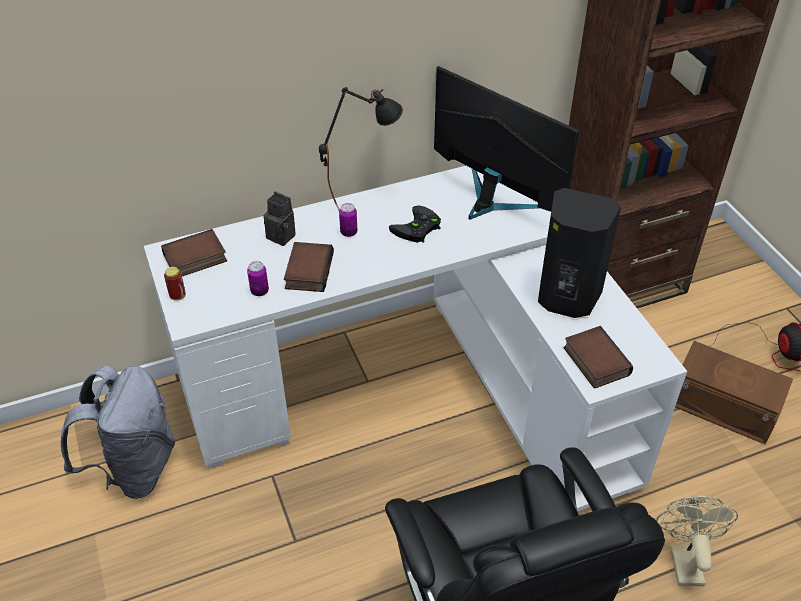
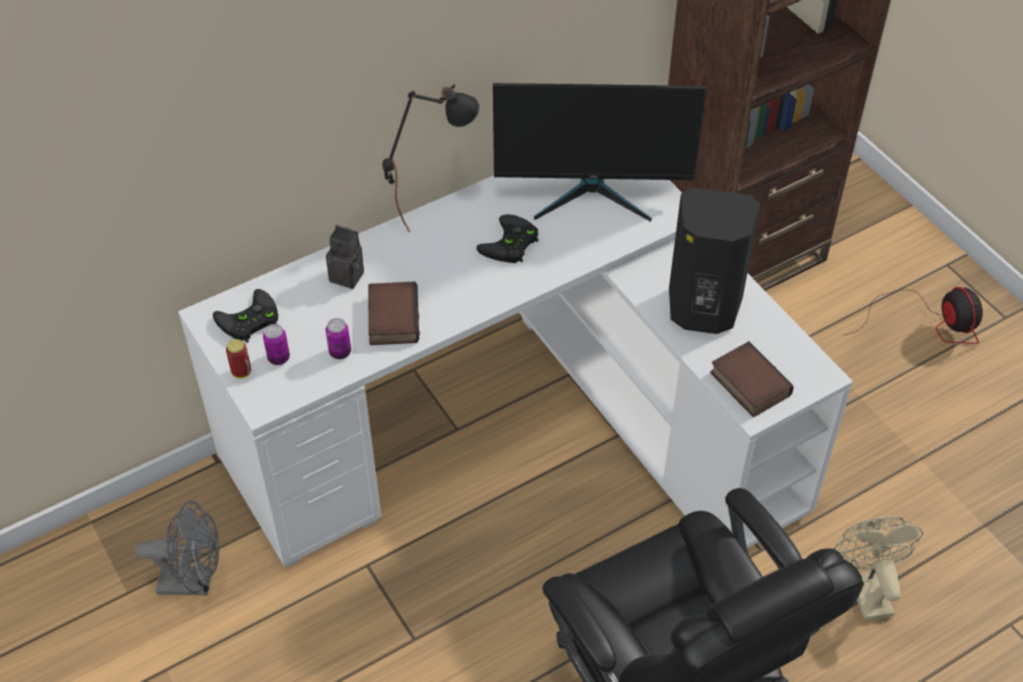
camera: 10 degrees left, 5 degrees up
grey backpack [61,365,176,499] -> grey fan [135,501,219,596]
book [161,229,227,276] -> black game controller [213,289,278,343]
can [339,203,357,237] -> can moved to [263,324,290,365]
monitor [434,66,579,220] -> monitor turned 150 degrees clockwise [493,83,707,222]
brown storage box [675,341,793,445] -> none

